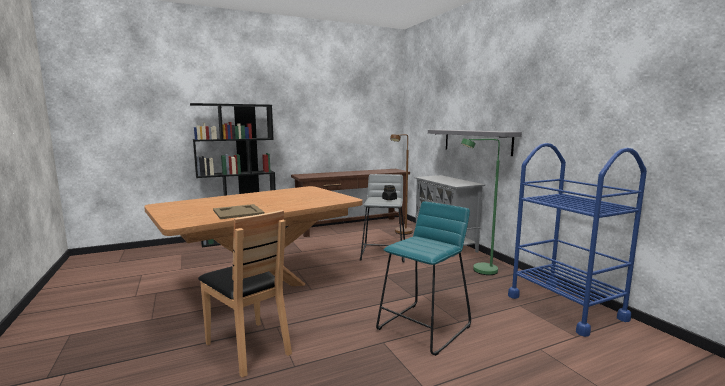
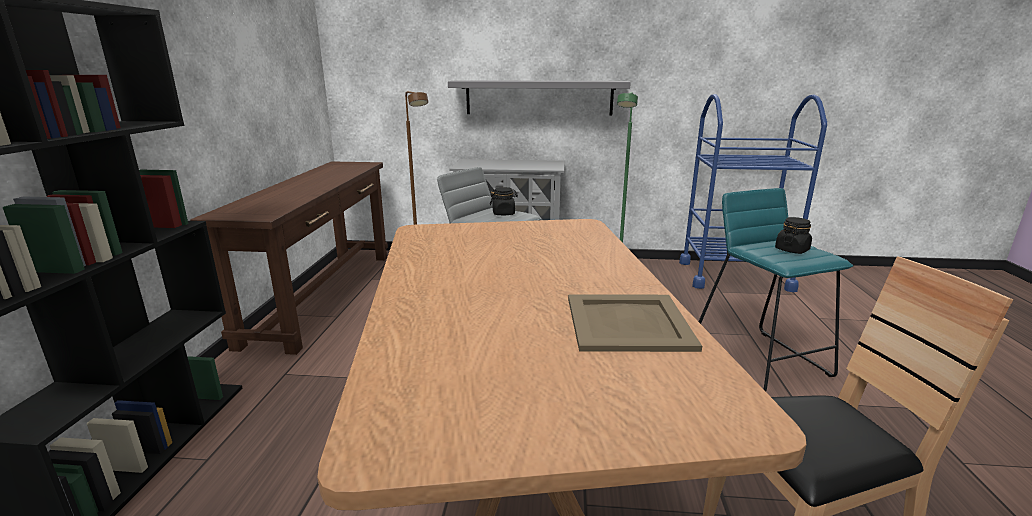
camera: 60 degrees left, 10 degrees up
none -> black jar [775,217,812,254]

